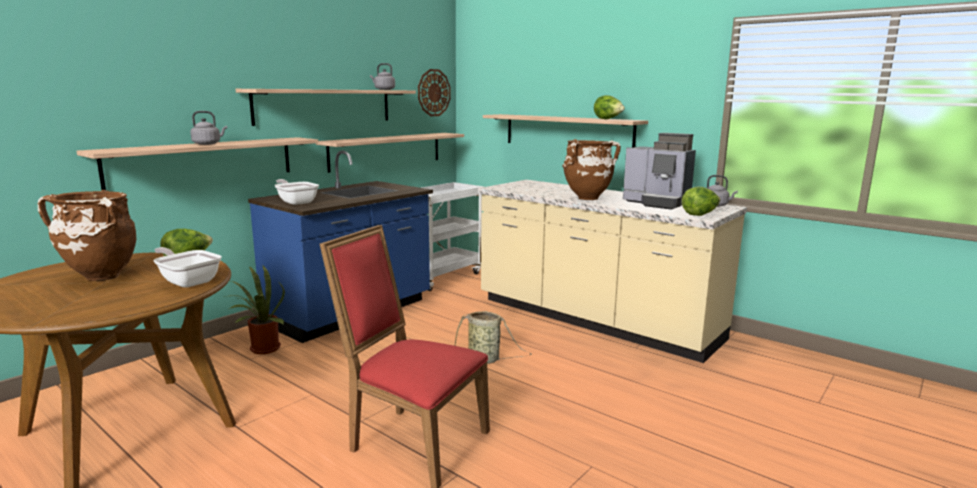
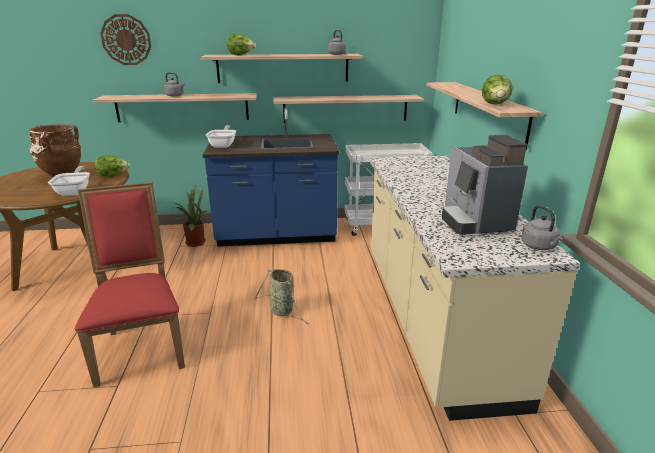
camera: 45 degrees right, 10 degrees up
wall clock [418,69,451,116] -> wall clock moved to [100,14,151,65]
brown vase [562,139,621,200] -> none
lettuce [682,187,720,216] -> lettuce moved to [227,34,256,56]

